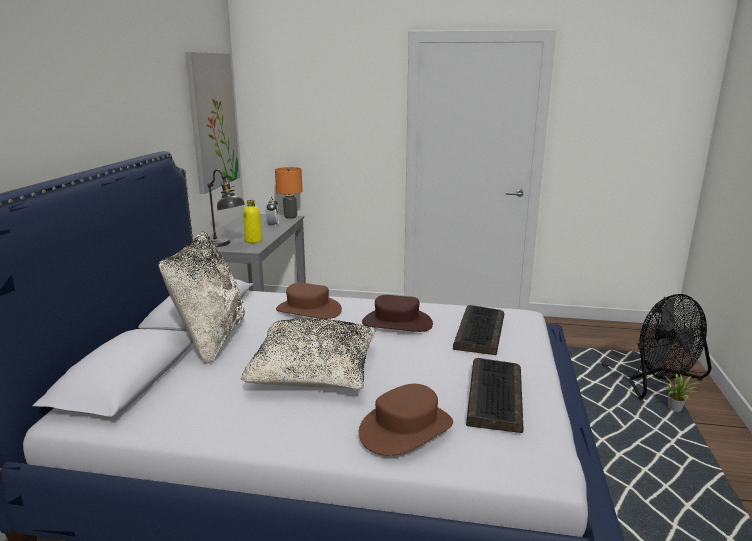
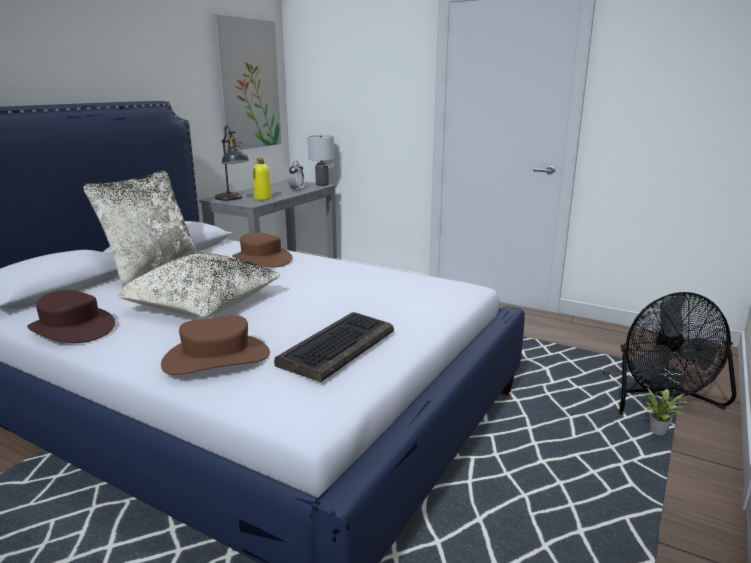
camera: 20 degrees right, 0 degrees up
orange table lamp [275,167,303,219] -> white table lamp [308,135,334,186]
brown hat [362,295,433,332] -> brown hat moved to [27,290,115,343]
keyboard [453,305,504,355] -> none

